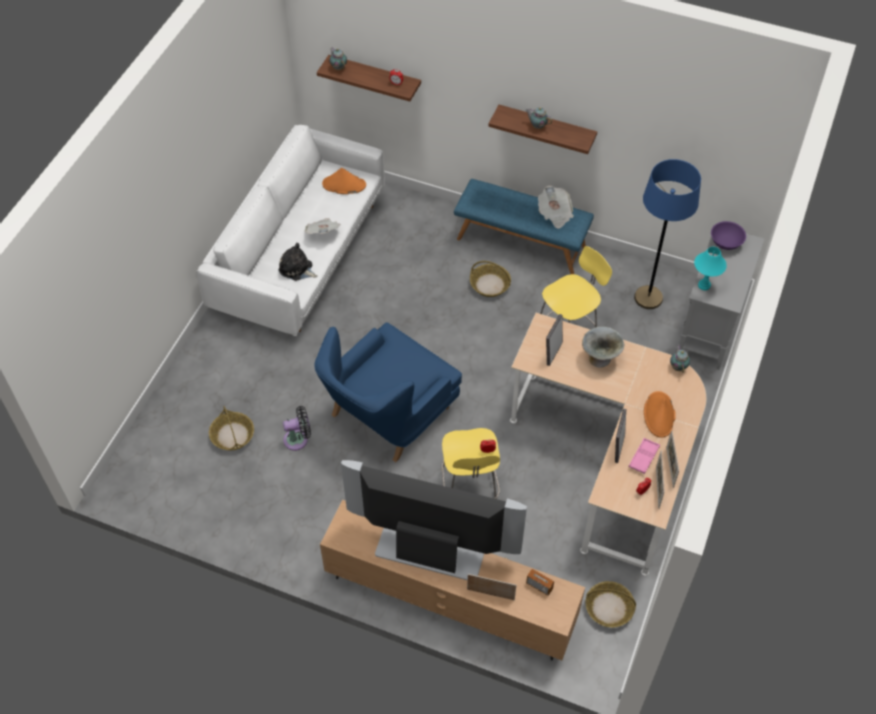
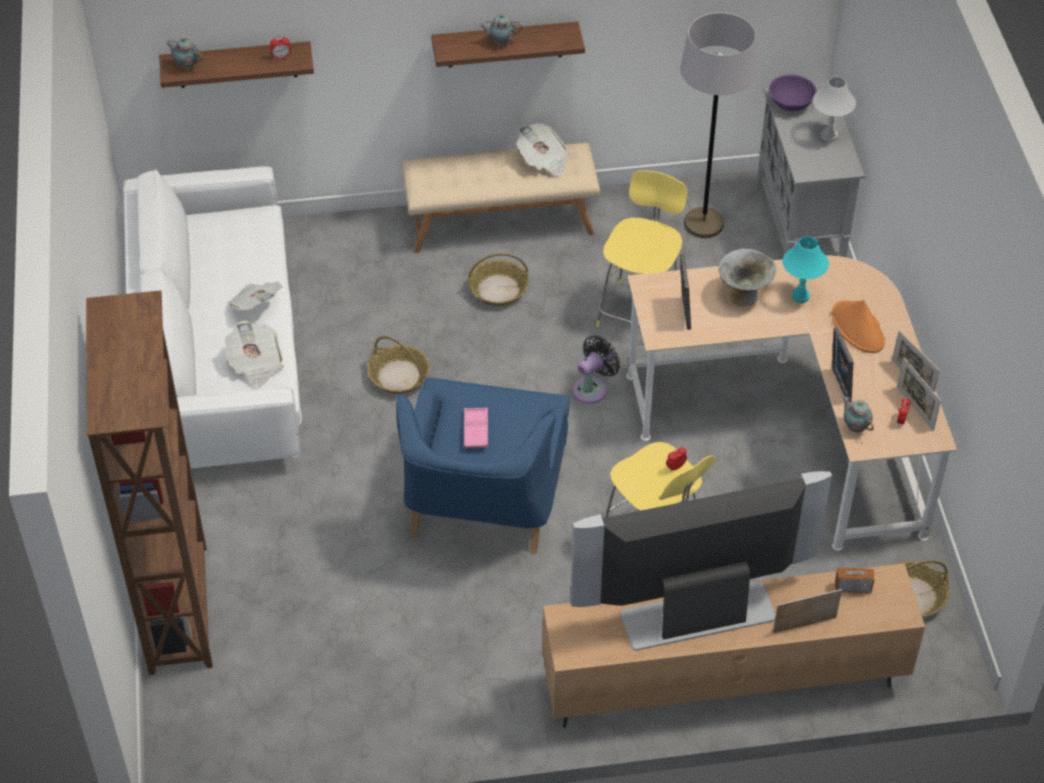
camera: 30 degrees left, 5 degrees down
basket [209,406,254,450] -> basket moved to [367,336,430,394]
plush toy [279,243,318,281] -> newspaper [225,320,284,387]
black fan [283,406,311,451] -> black fan moved to [573,336,620,404]
orange hat [322,168,366,194] -> none
blue bench [454,179,594,274] -> beige bench [401,143,600,253]
pink tray [629,438,660,474] -> pink tray moved to [464,407,488,448]
blue floor lamp [634,159,701,309] -> grey floor lamp [680,12,757,238]
teapot [670,344,690,373] -> teapot moved to [842,396,874,432]
turquoise table lamp [694,247,727,290] -> turquoise table lamp moved to [782,236,829,303]
none -> brown bookcase [86,290,213,675]
none -> white table lamp [813,77,856,142]

